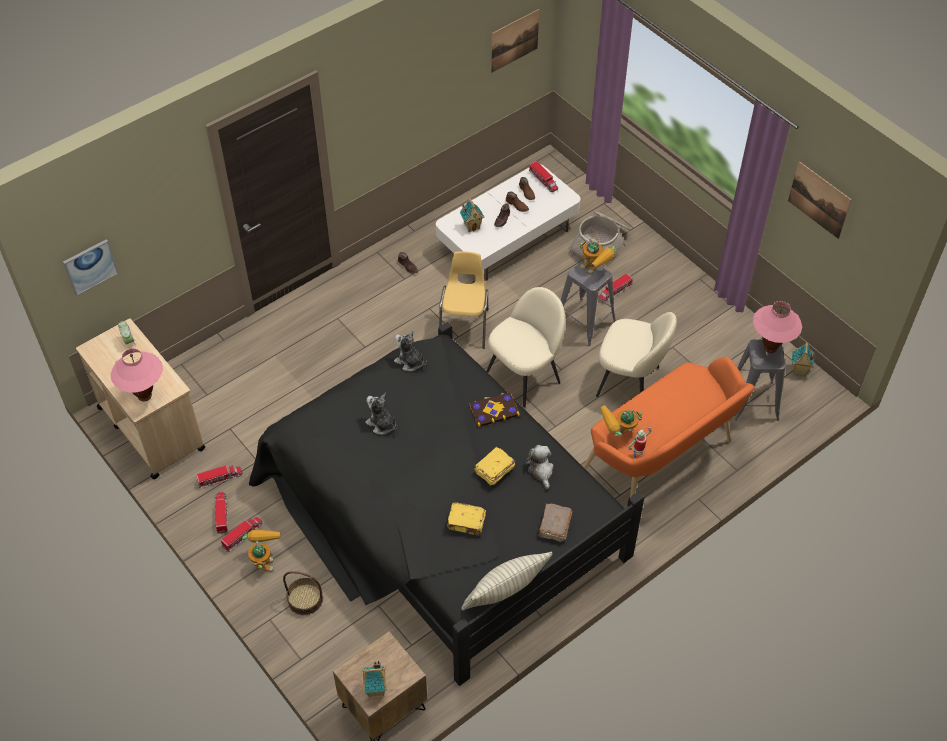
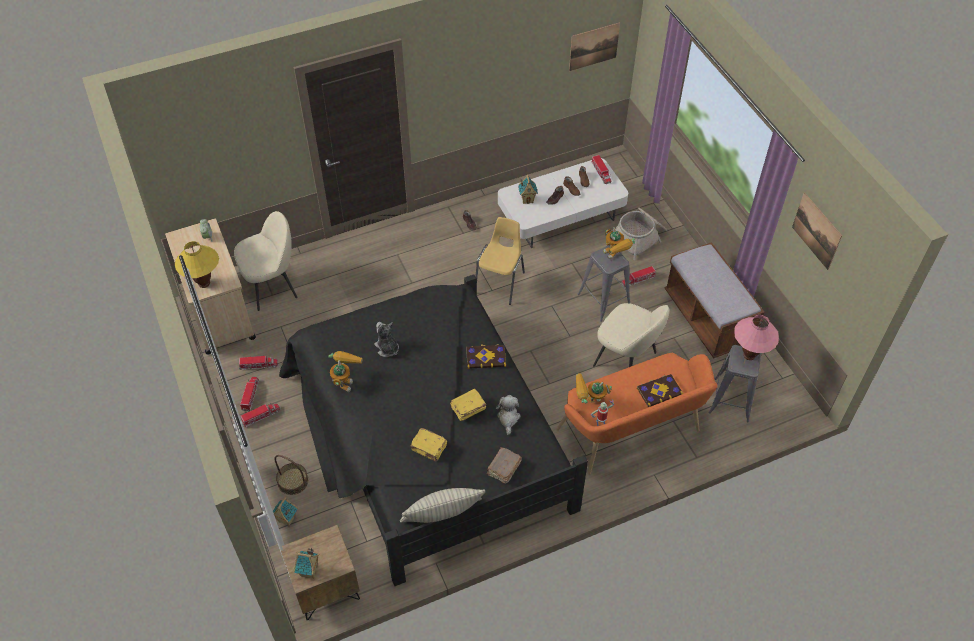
camera: 15 degrees right, 0 degrees up
picture [63,239,118,296] -> none
pink table lamp [110,348,163,402] -> yellow table lamp [175,241,219,288]
toy robot [242,530,281,572] -> toy robot moved to [328,351,363,392]
plush toy [394,331,427,371] -> none
beige chair [486,287,565,407] -> beige chair moved to [234,211,297,311]
toy house [792,342,815,376] -> toy house moved to [273,497,298,527]
none -> book [637,374,683,407]
none -> brown bench [665,242,765,358]

